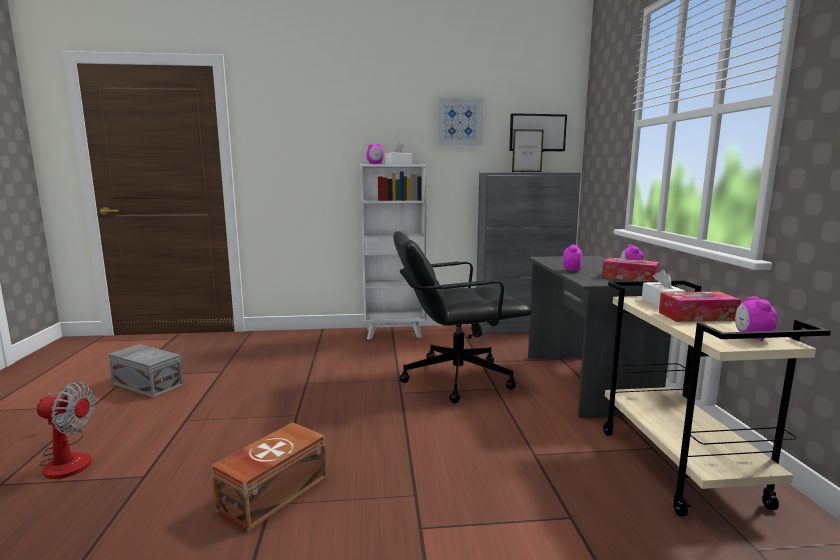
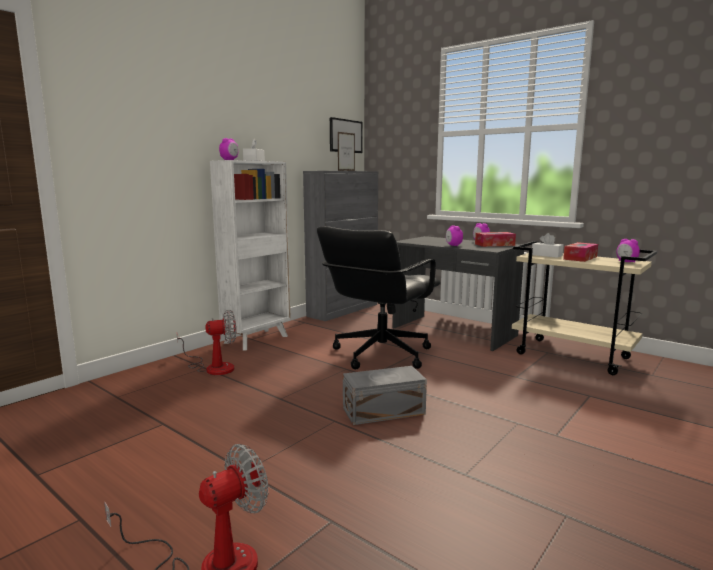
camera: 45 degrees left, 0 degrees up
grey storage box [108,344,184,398] -> grey storage box moved to [343,366,427,425]
brown storage box [211,422,327,532] -> none
picture [437,98,483,146] -> none
none -> fan [177,309,236,375]

